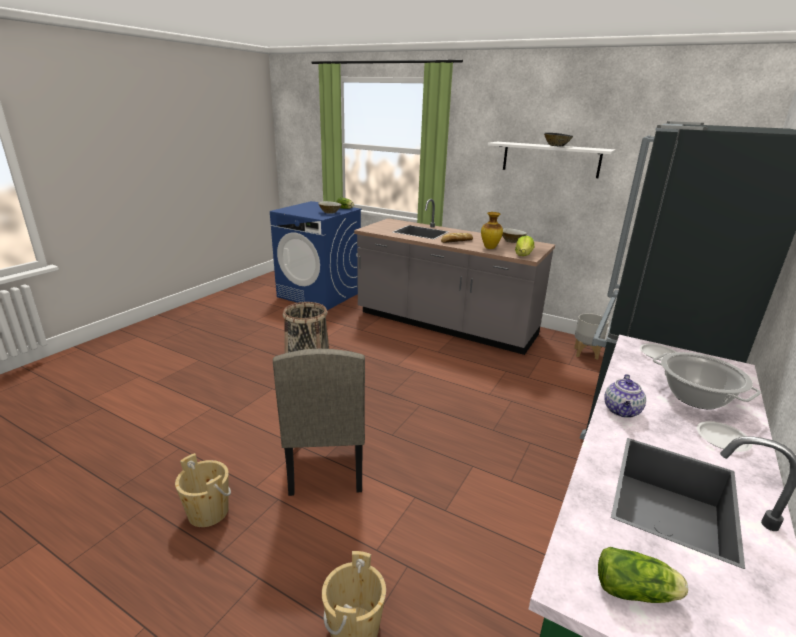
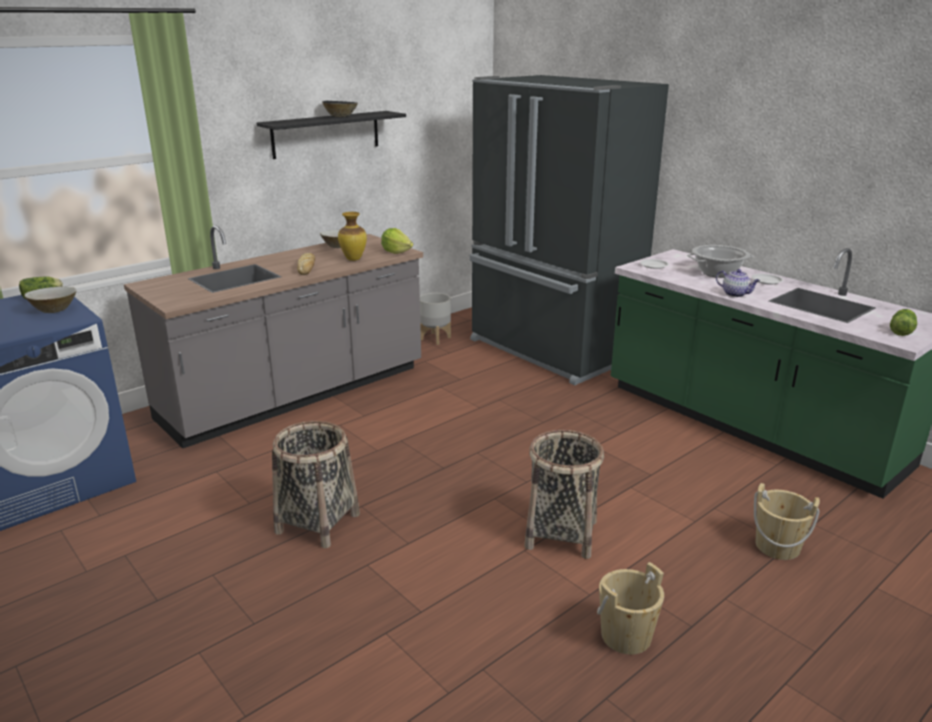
camera: 70 degrees left, 0 degrees up
beige chair [273,349,365,496] -> basket [524,430,604,559]
white shelf [488,142,616,178] -> black shelf [256,111,406,159]

